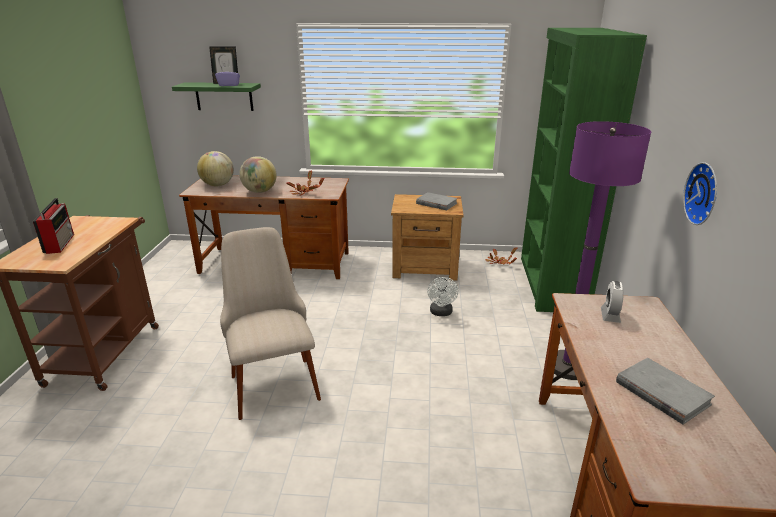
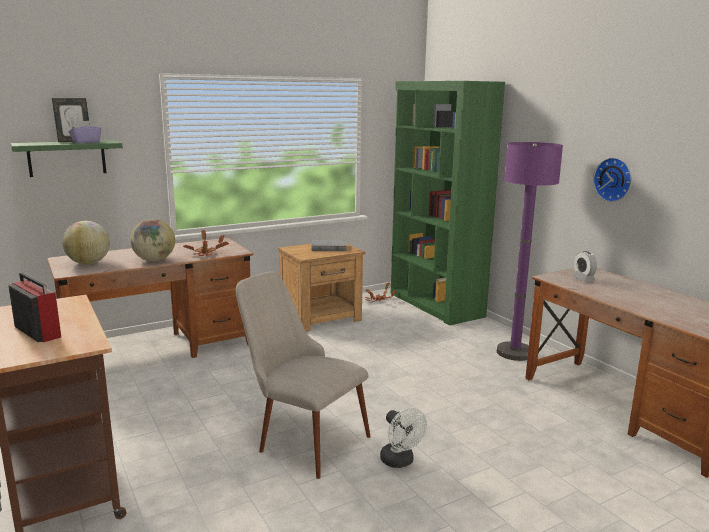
camera: 35 degrees left, 10 degrees down
white fan [427,277,459,316] -> white fan moved to [380,408,427,468]
grey book [616,358,715,424] -> none

